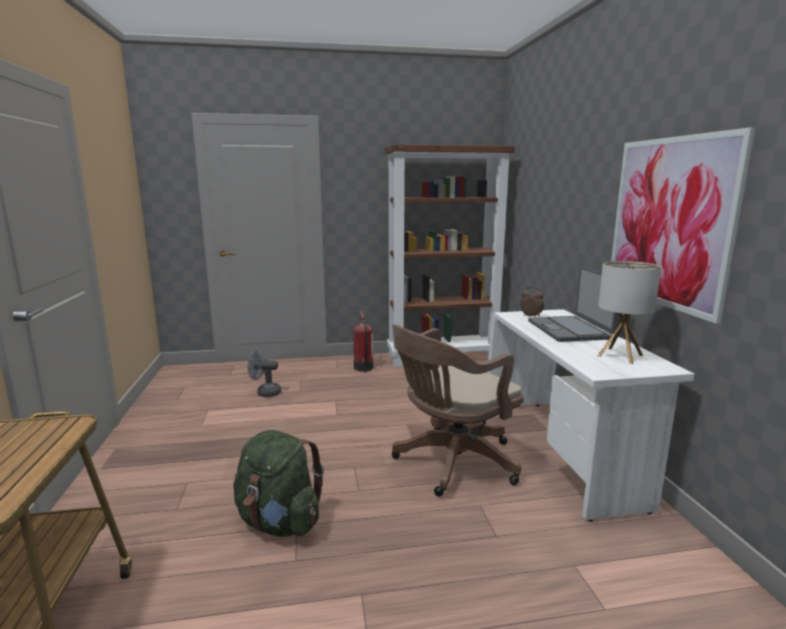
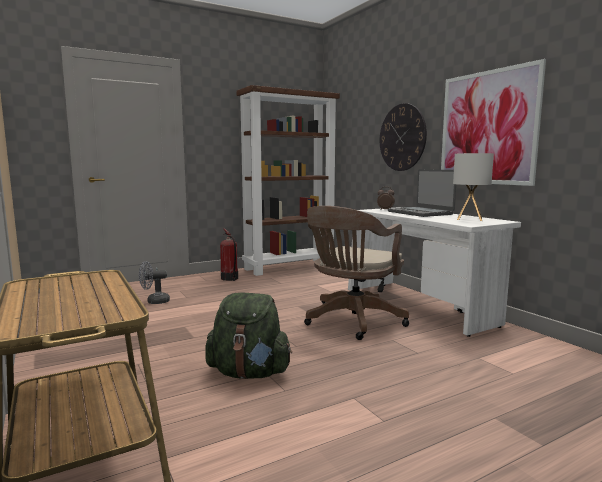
camera: 20 degrees left, 5 degrees down
none -> wall clock [380,103,427,171]

